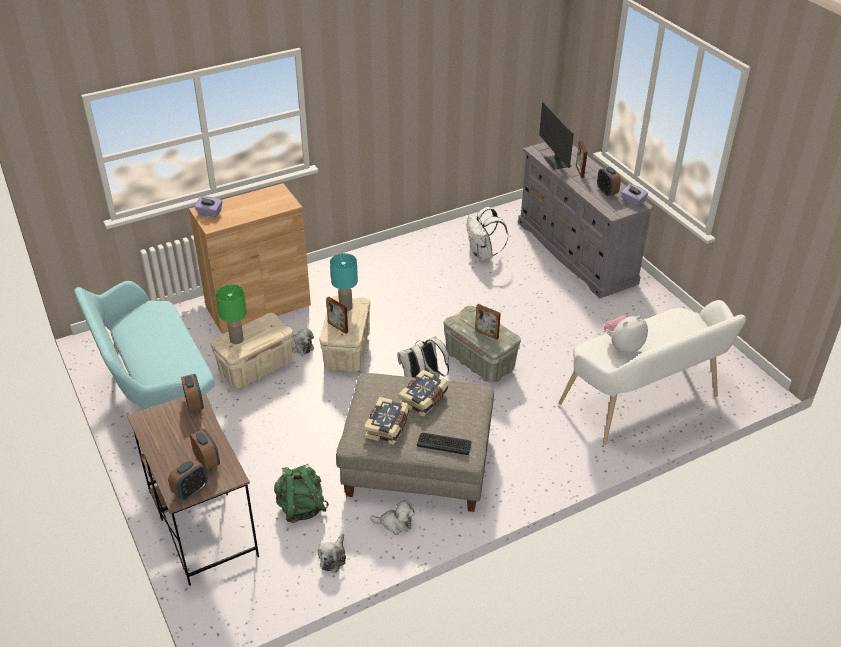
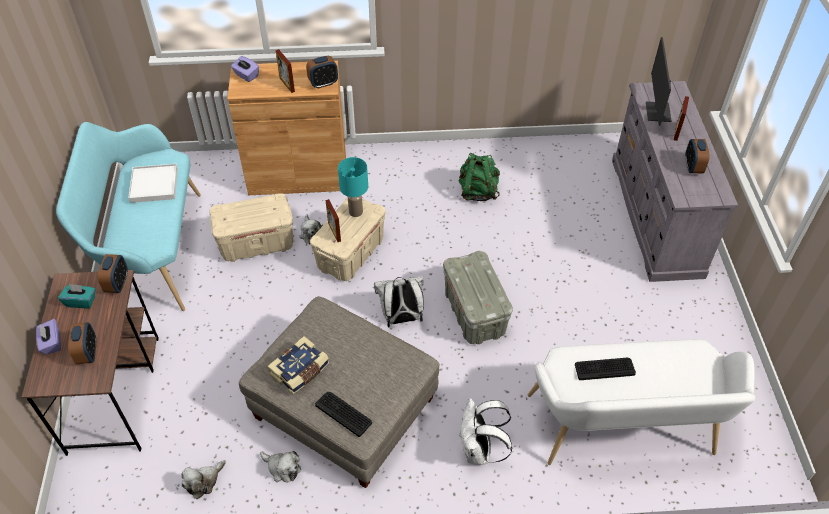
camera: 25 degrees right, 10 degrees up
alarm clock [168,458,208,500] -> alarm clock moved to [306,56,338,89]
green table lamp [216,284,247,344] -> none
green backpack [274,464,329,523] -> green backpack moved to [459,153,500,201]
book [398,369,449,416] -> none
white backpack [466,207,508,261] -> white backpack moved to [459,398,512,465]
picture frame [475,304,501,340] -> picture frame moved to [275,49,295,93]
plush toy [604,316,648,354] -> keyboard [575,358,636,380]
purple tissue box [621,184,648,206] -> purple tissue box moved to [36,319,61,355]
none -> turquoise tissue box [58,284,95,309]
none -> white tray [128,164,178,203]

